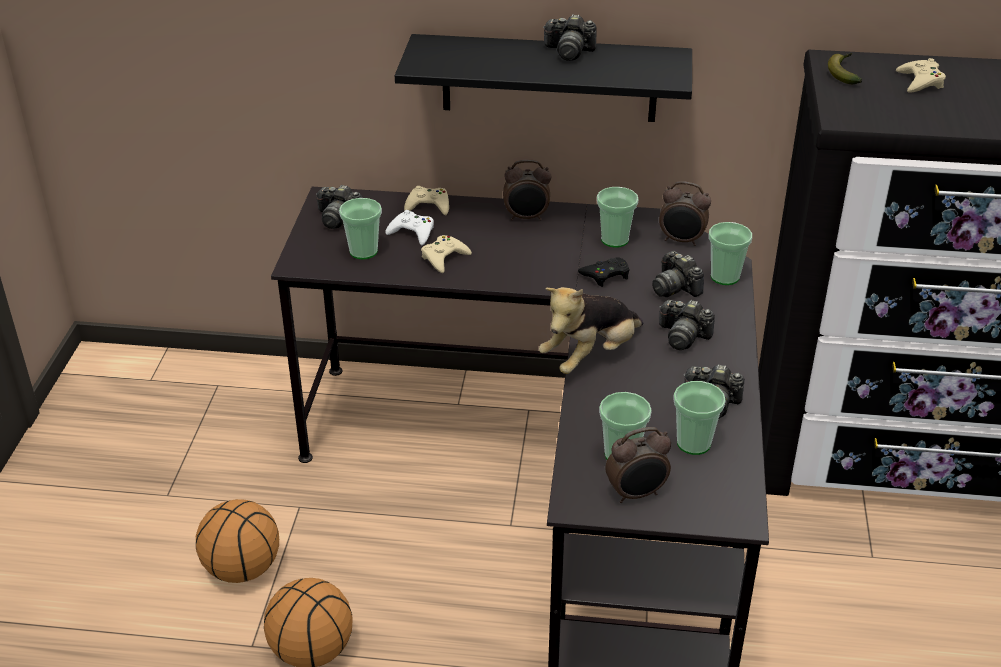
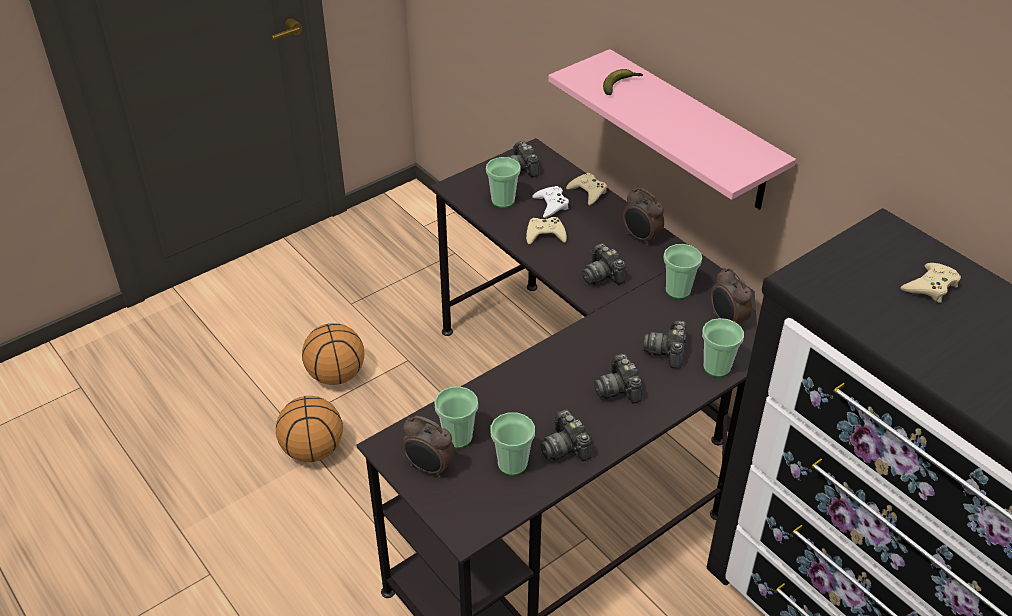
camera: 45 degrees right, 5 degrees up
black shelf [395,34,692,122] -> pink shelf [548,49,796,210]
plush toy [539,287,644,374] -> none
camera [543,14,597,61] -> camera moved to [582,243,626,285]
black game controller [578,257,629,287] -> none
banana [828,53,862,84] -> banana moved to [603,69,643,95]

